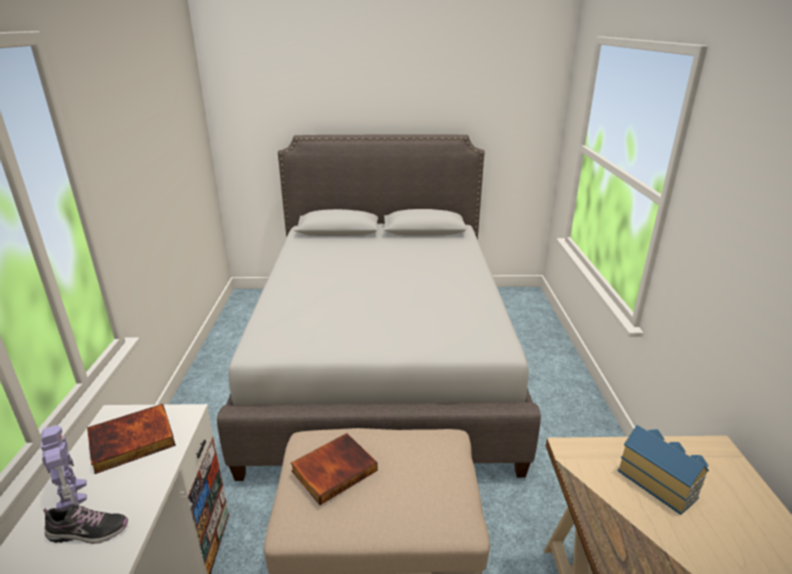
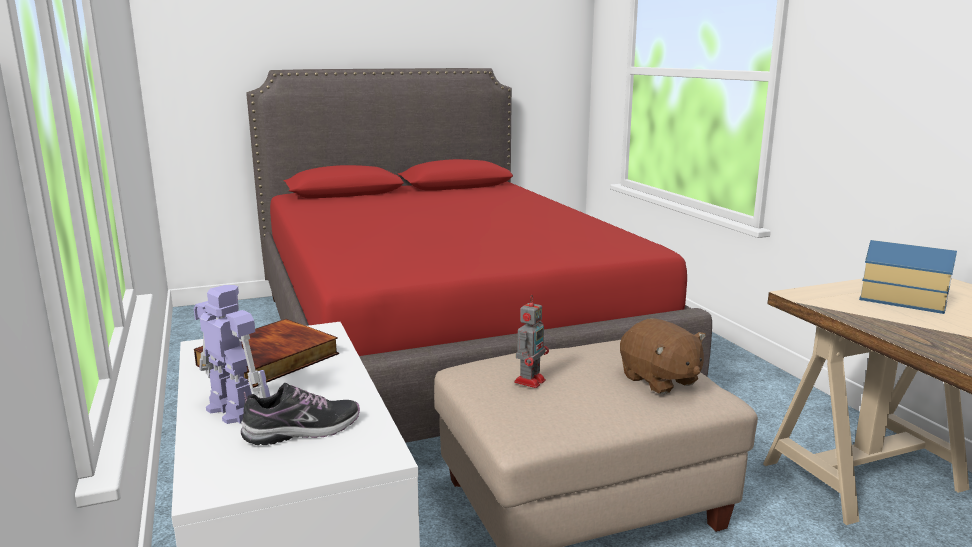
camera: 20 degrees left, 10 degrees down
grey bed [217,134,541,481] -> red bed [246,68,712,443]
book [291,433,378,505] -> toy robot [514,295,549,388]
none -> brown plush toy [620,319,706,394]

